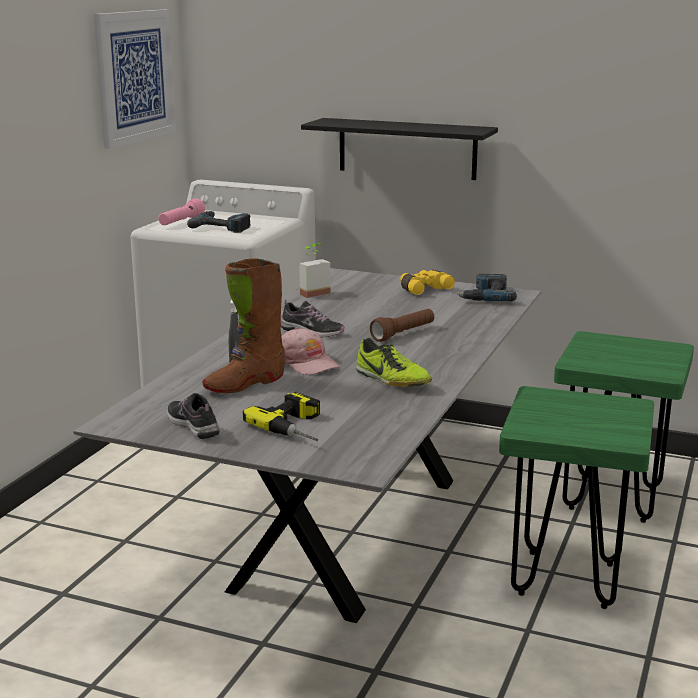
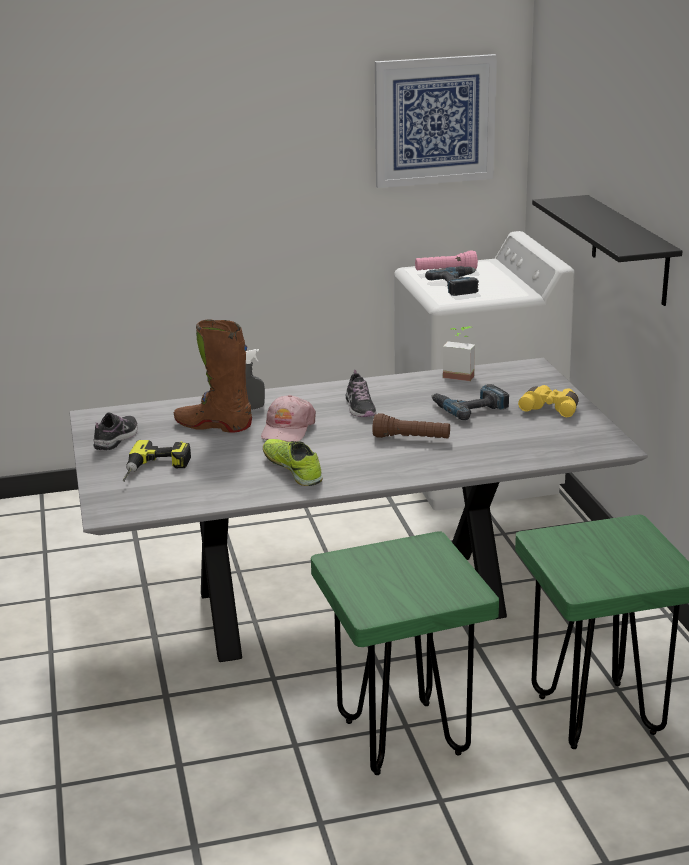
camera: 55 degrees right, 5 degrees up
shoe [356,338,432,387] -> shoe turned 135 degrees clockwise [263,439,323,486]
power drill [457,274,517,301] -> power drill moved to [431,384,509,420]

